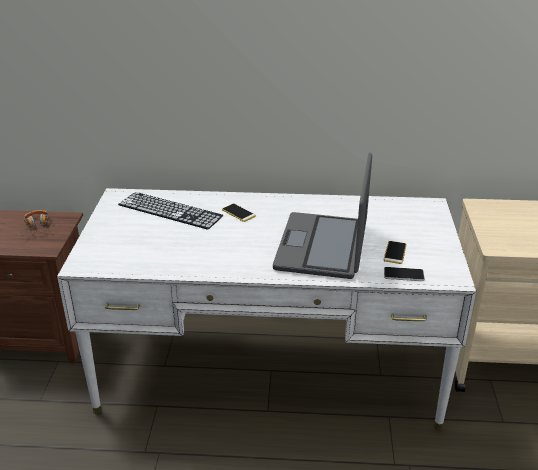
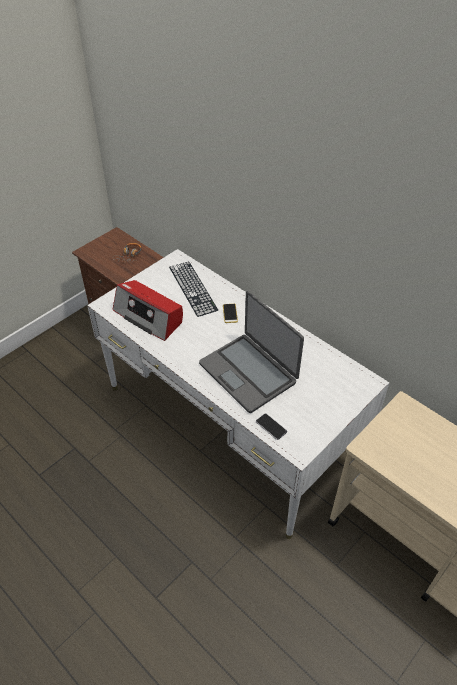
camera: 40 degrees right, 15 degrees up
laptop [273,152,372,279] -> laptop turned 90 degrees counterclockwise [199,291,304,413]
phone [384,241,407,264] -> none
none -> radio [112,280,183,341]

